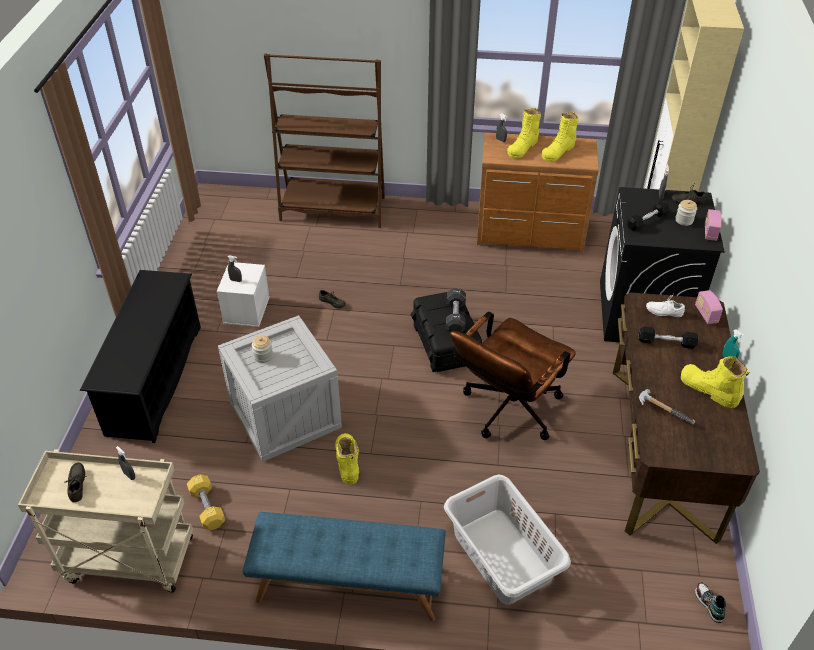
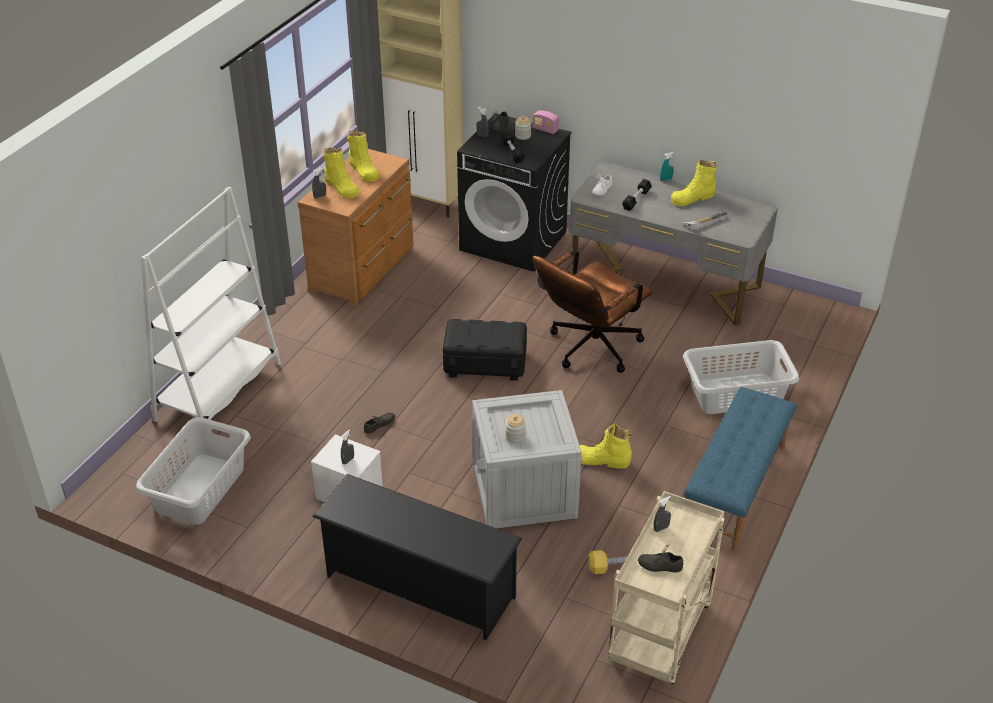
camera: 70 degrees left, 5 degrees down
brown bookcase [264,53,385,228] -> white bookcase [141,187,281,422]
black dumbbell [446,288,466,333] -> none
brown office chair [450,312,576,440] -> brown office chair turned 75 degrees clockwise [532,250,652,373]
brown desk [613,292,760,544] -> grey desk [569,162,778,326]
radio [695,290,723,324] -> none
shoe [695,582,726,623] -> none
none -> grey laundry basket [136,417,251,525]

